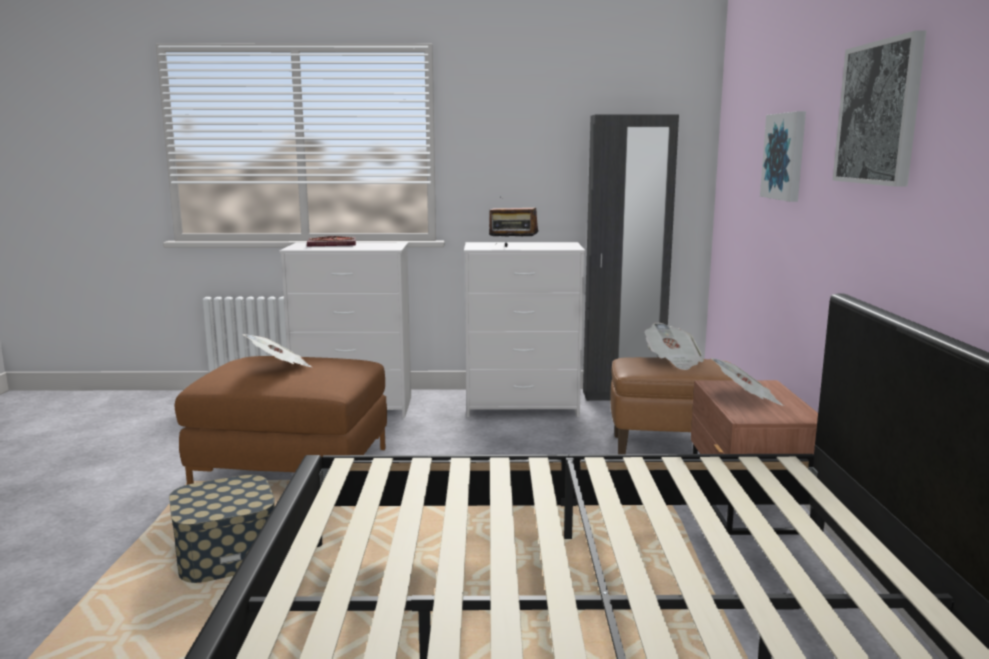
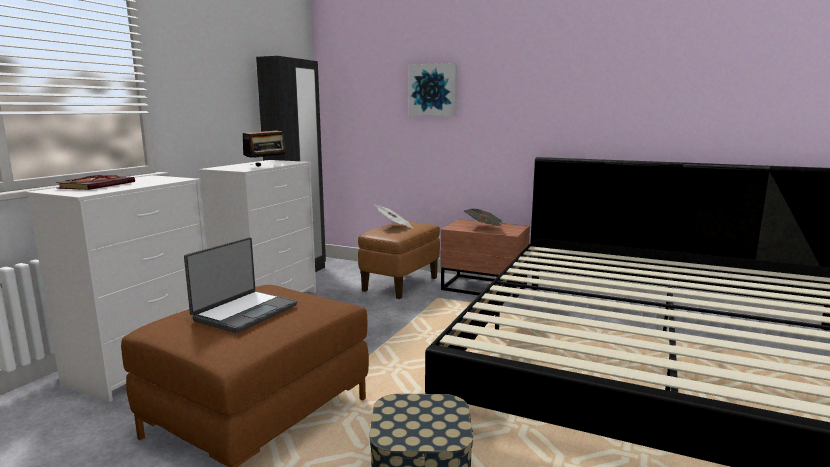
camera: 65 degrees left, 0 degrees up
newspaper [243,334,312,367] -> laptop [184,237,297,333]
picture [832,31,926,187] -> none

